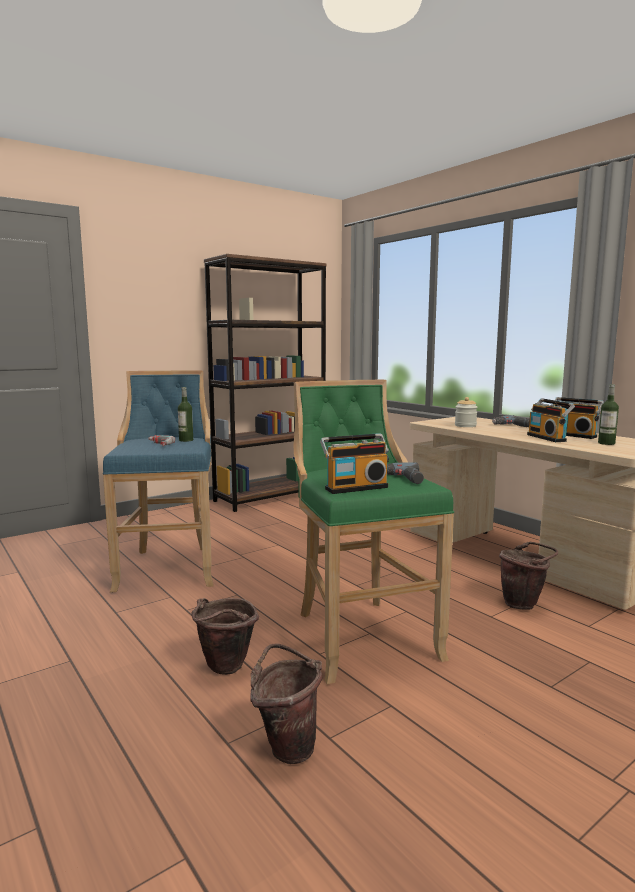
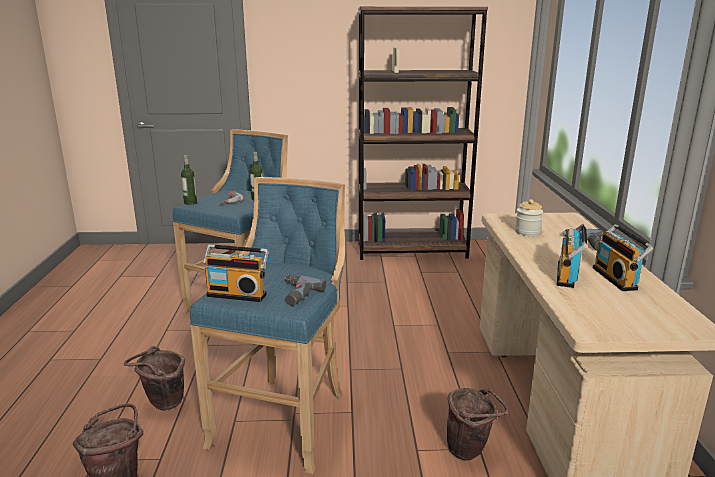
camera: 35 degrees right, 10 degrees up
green stool [294,380,454,684] -> blue stool [190,177,345,474]
bottle [598,384,619,445] -> bottle moved to [181,155,197,205]

